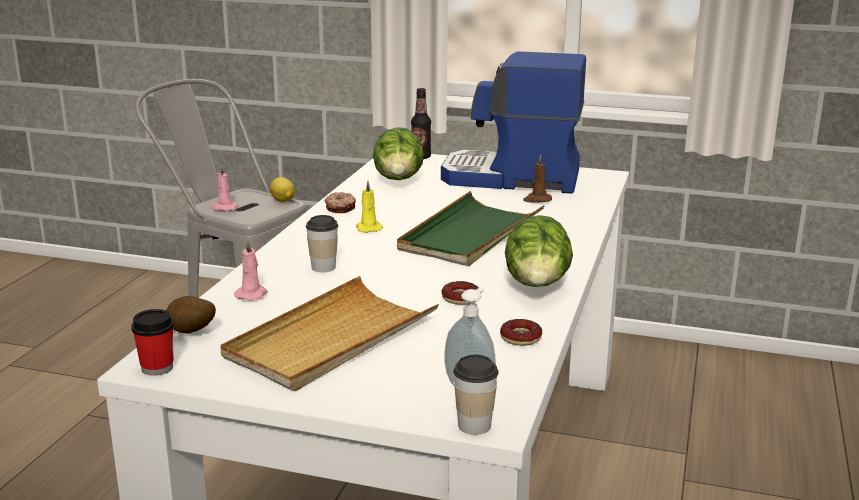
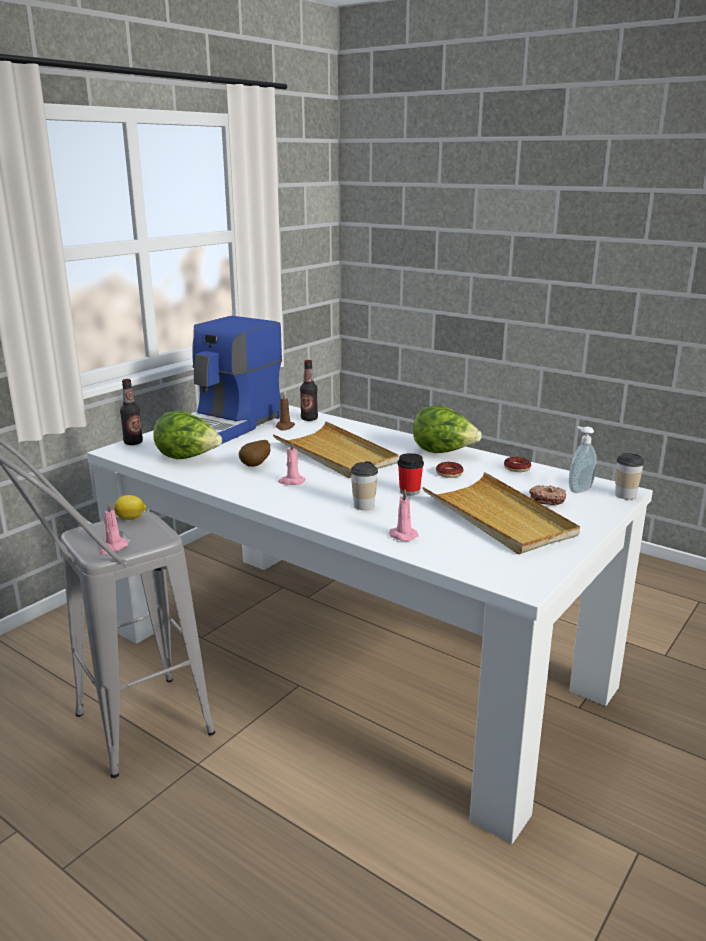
camera: 70 degrees left, 0 degrees up
cup [131,309,174,376] -> cup moved to [398,453,424,496]
potato [166,296,216,334] -> potato moved to [238,440,270,467]
donut [325,192,356,213] -> donut moved to [529,485,566,505]
yellow candle [356,181,383,233] -> pink candle [278,440,305,485]
green tray [397,191,545,266] -> beige tray [273,421,399,478]
none -> bottle [300,360,318,421]

